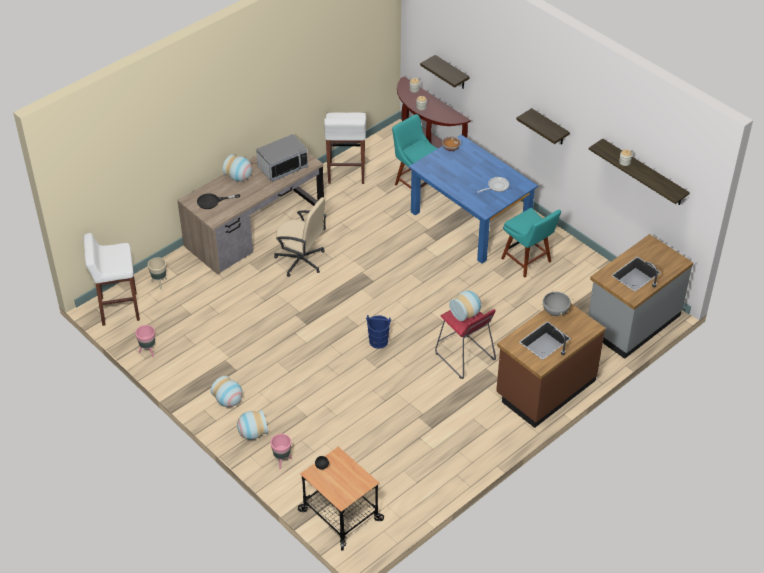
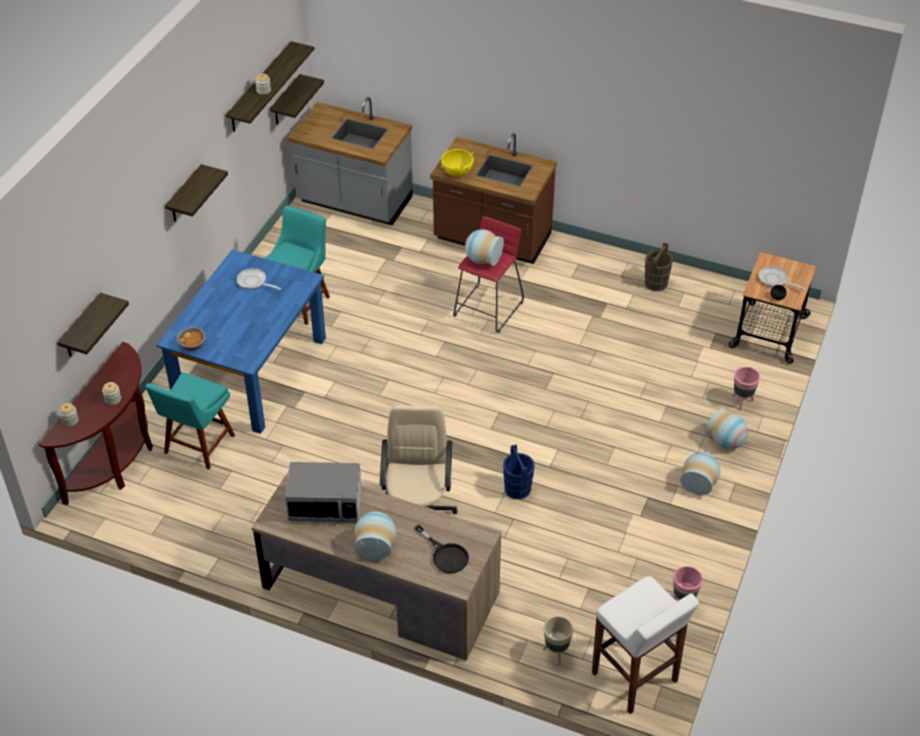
camera: 115 degrees left, 0 degrees up
microwave [256,134,308,182] -> microwave turned 150 degrees clockwise [285,462,362,523]
white stool [324,112,366,184] -> none
blue bucket [366,315,391,349] -> blue bucket moved to [503,444,535,499]
grey cooking pot [540,290,574,316] -> yellow cooking pot [441,149,474,177]
none -> shelf [270,74,324,124]
none -> brown bucket [644,242,673,291]
none -> frying pan [759,266,806,290]

